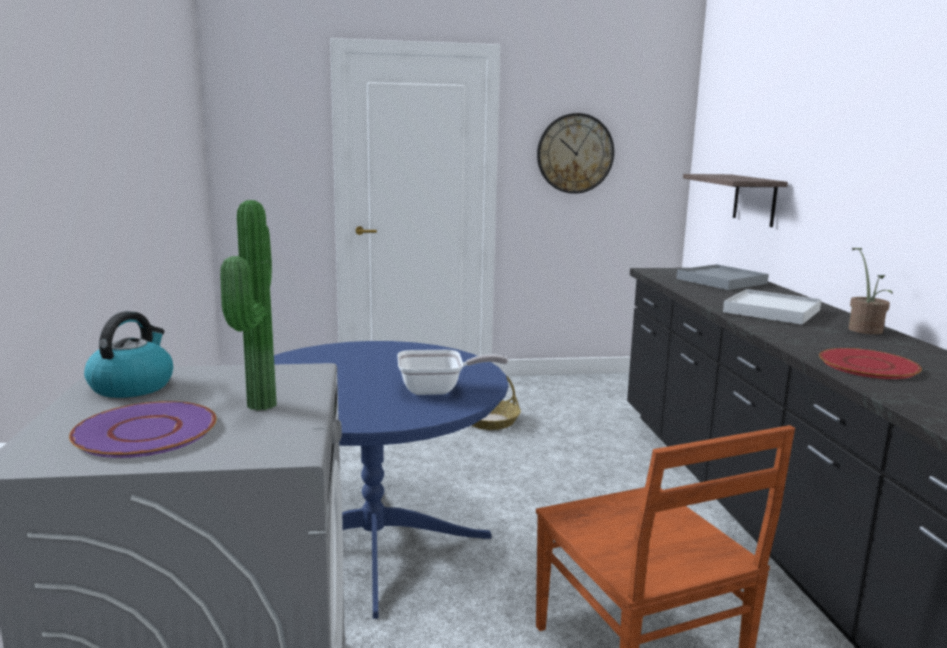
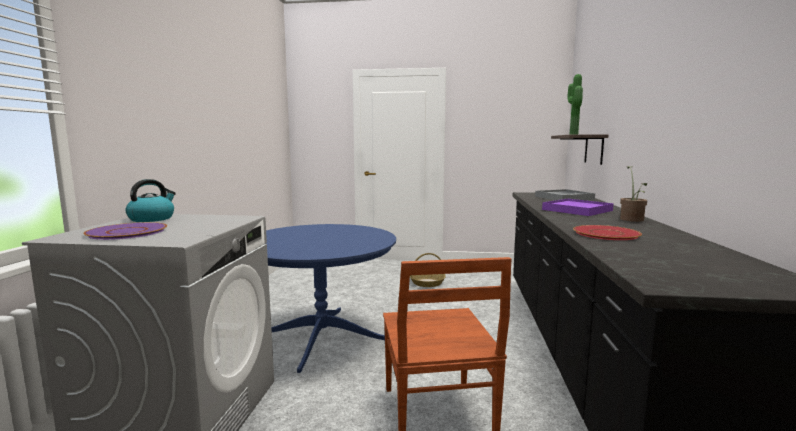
camera: 15 degrees right, 5 degrees down
potted plant [220,200,276,411] -> potted plant moved to [567,74,583,135]
frying pan [397,350,508,395] -> none
wall clock [537,113,614,194] -> none
white tray [723,289,822,325] -> purple tray [542,199,613,216]

